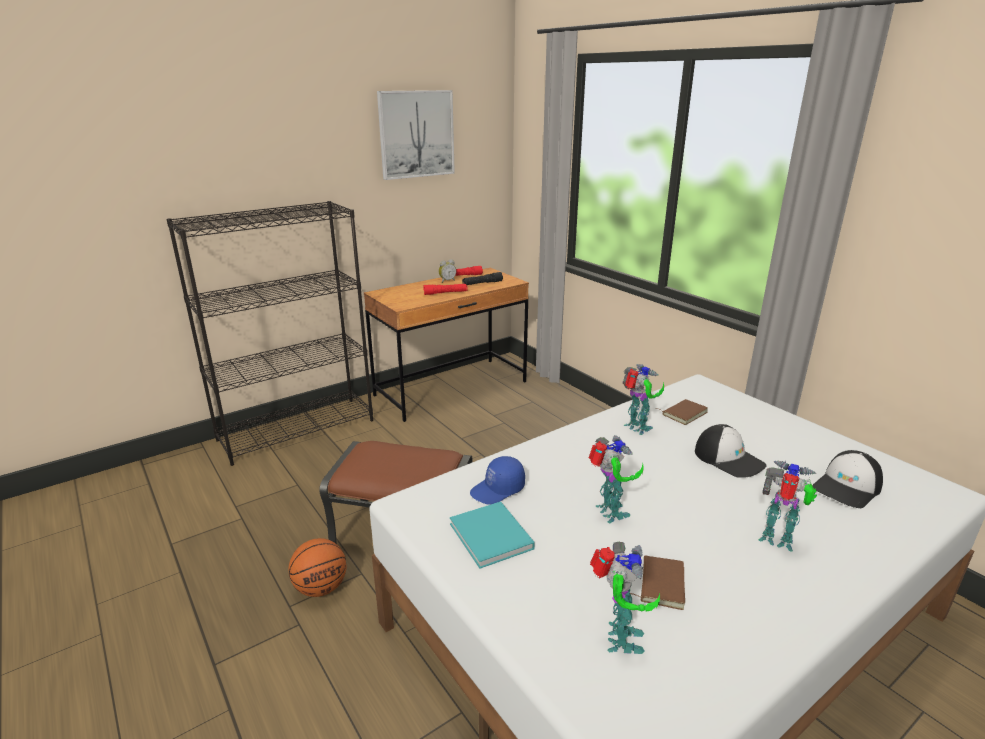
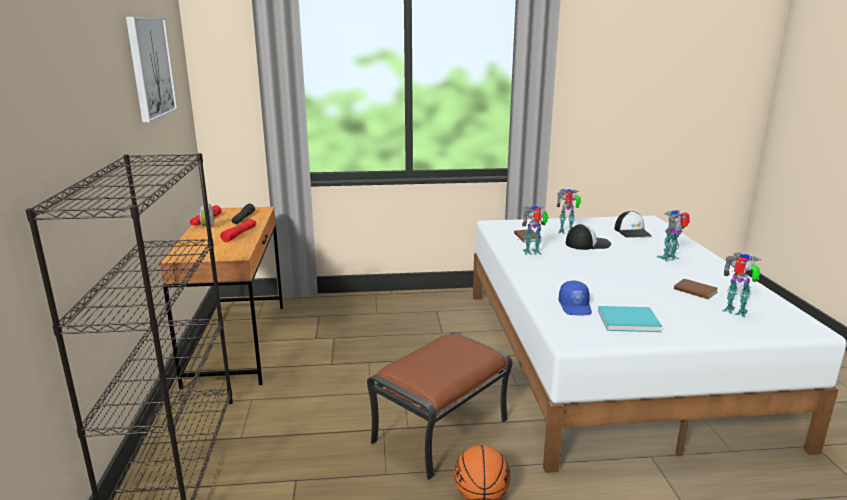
camera: 60 degrees left, 5 degrees down
toy robot [589,435,644,523] -> toy robot moved to [557,189,581,234]

